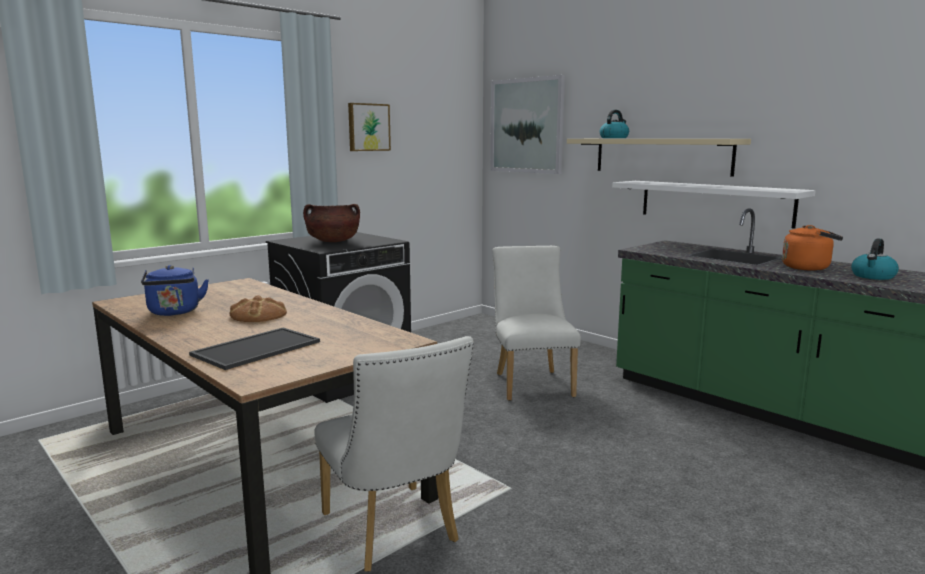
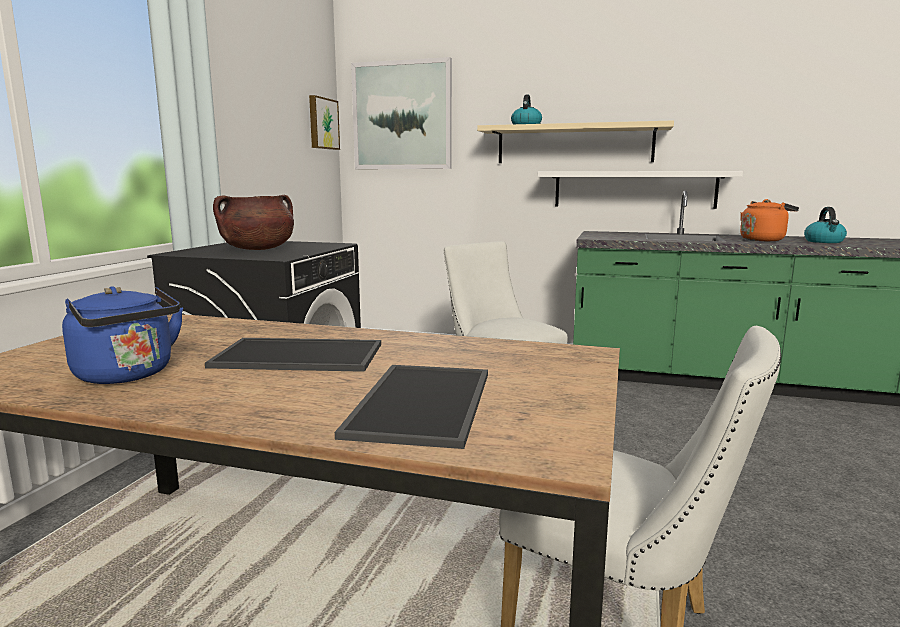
camera: 30 degrees left, 0 degrees up
bread [230,295,287,322] -> tray [205,338,381,372]
picture [348,103,391,151] -> picture moved to [309,95,340,150]

